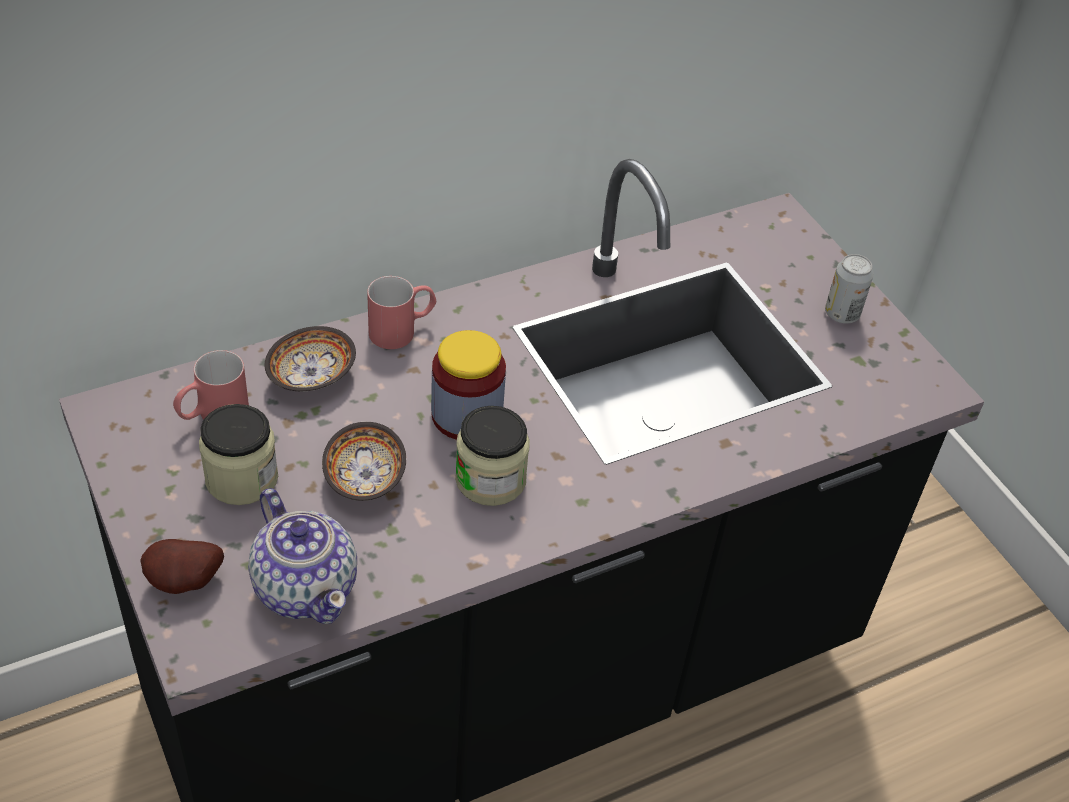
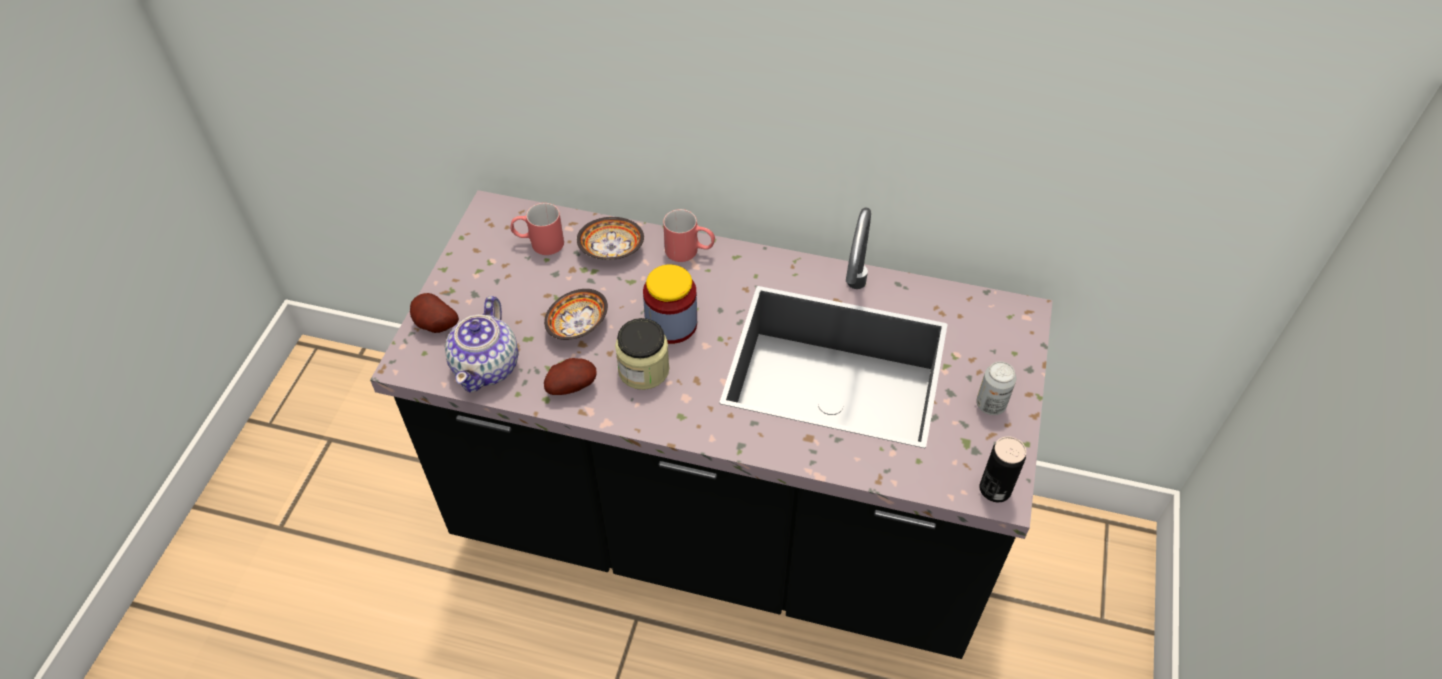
camera: 45 degrees right, 5 degrees up
jar [199,404,278,505] -> none
none -> potato [544,358,596,395]
none -> can [979,436,1026,502]

